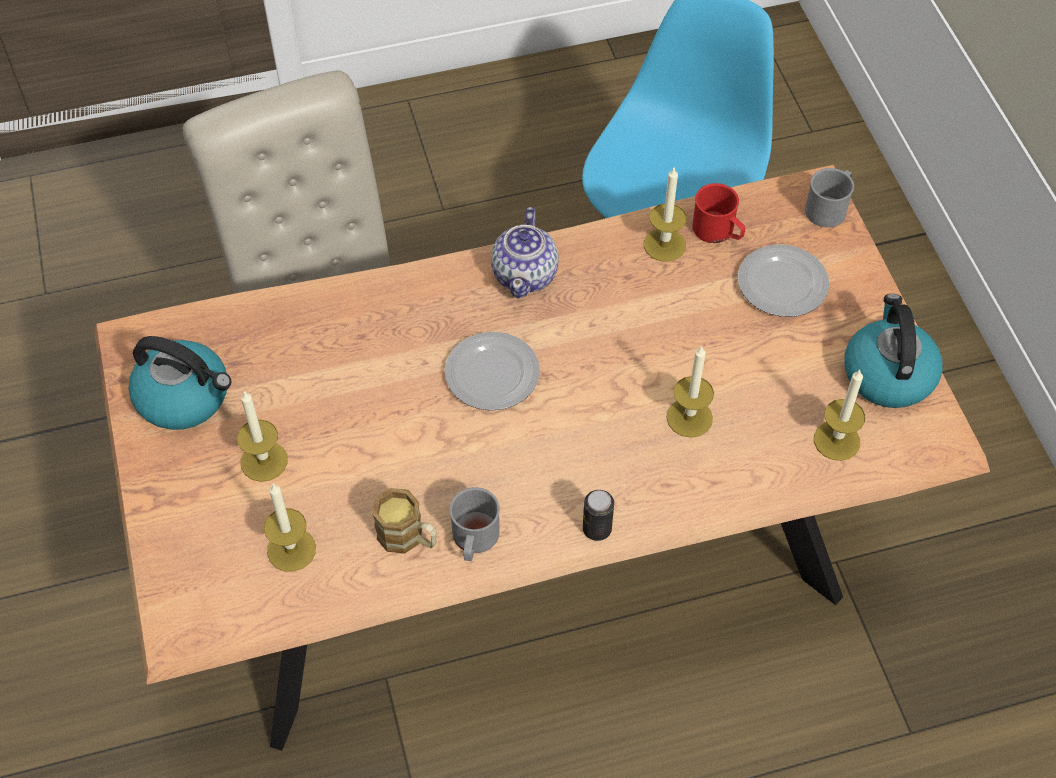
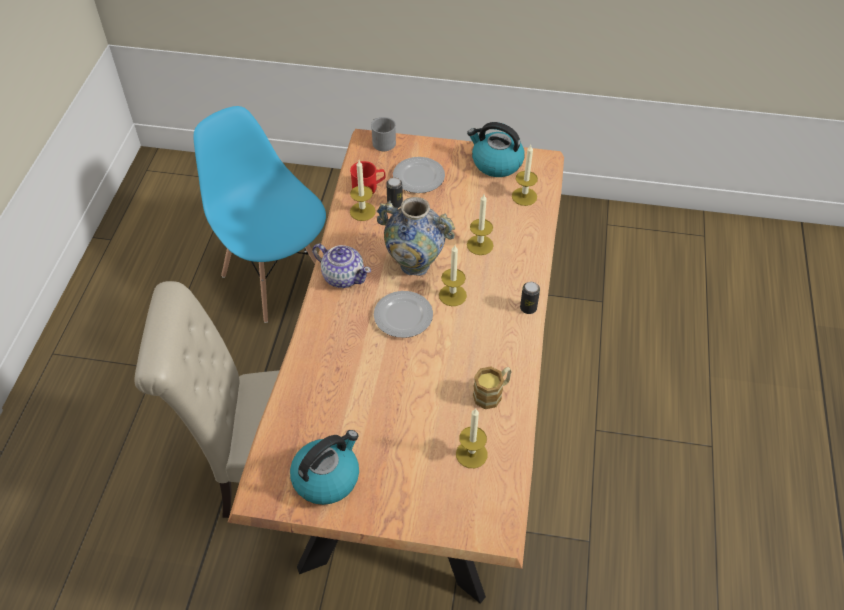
camera: 65 degrees left, 5 degrees down
candle [237,391,288,482] -> candle moved to [439,245,467,306]
grey mug [449,487,500,561] -> none
none -> vase [377,197,455,276]
none -> can [386,177,403,208]

